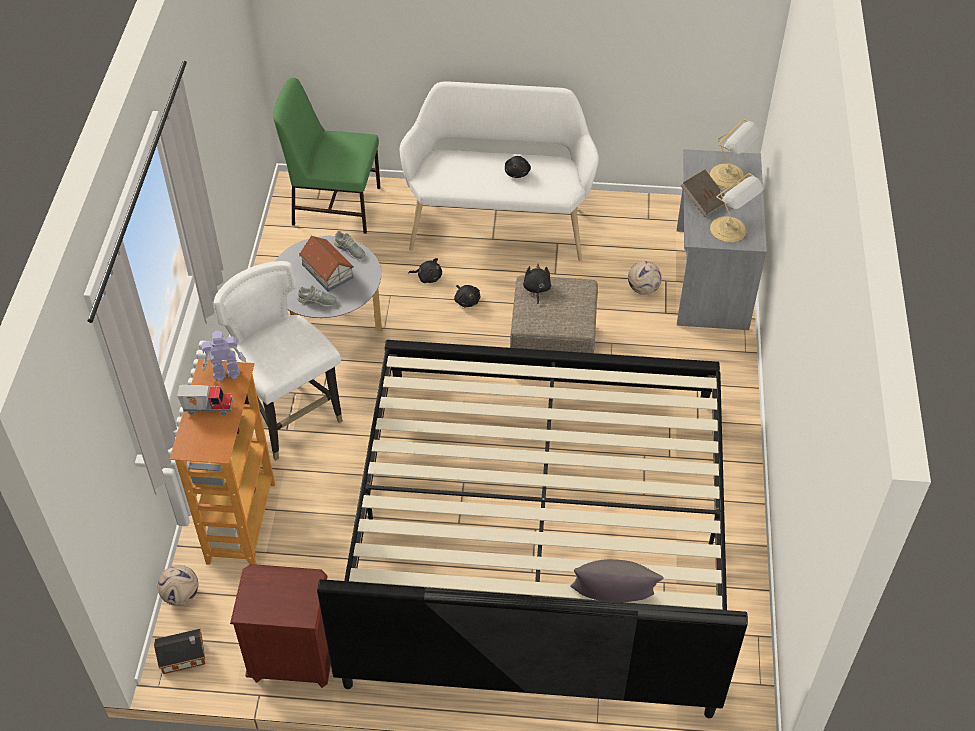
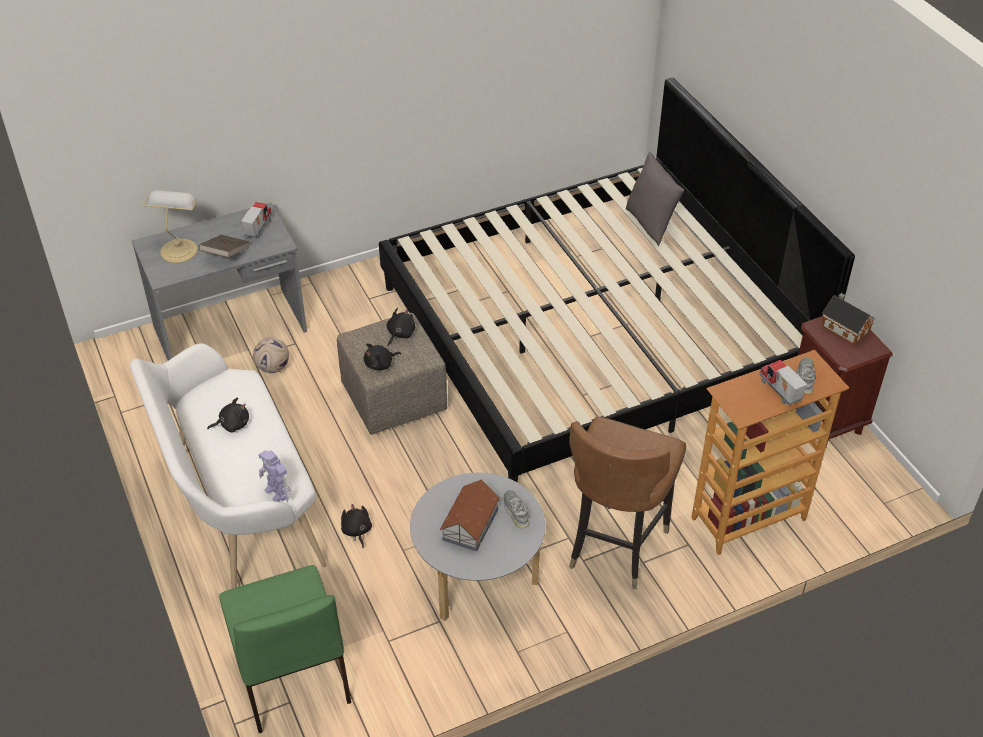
camera: 120 degrees left, 5 degrees down
toy house [154,629,205,674] -> toy house moved to [822,293,875,345]
football [157,565,198,606] -> none
toy robot [202,330,247,381] -> toy robot moved to [259,450,291,502]
white chair [214,261,343,461] -> brown chair [569,417,686,589]
grey shoe [334,231,365,259] -> grey shoe moved to [796,357,815,394]
black plush toy [454,285,480,307] -> black plush toy moved to [386,308,415,346]
table lamp [710,173,764,242] -> toy truck [241,202,272,238]

